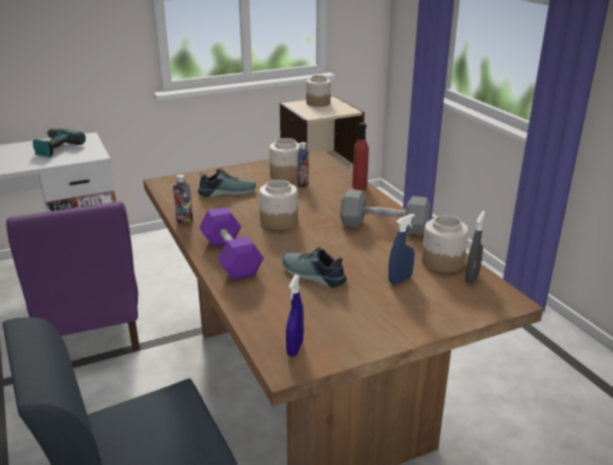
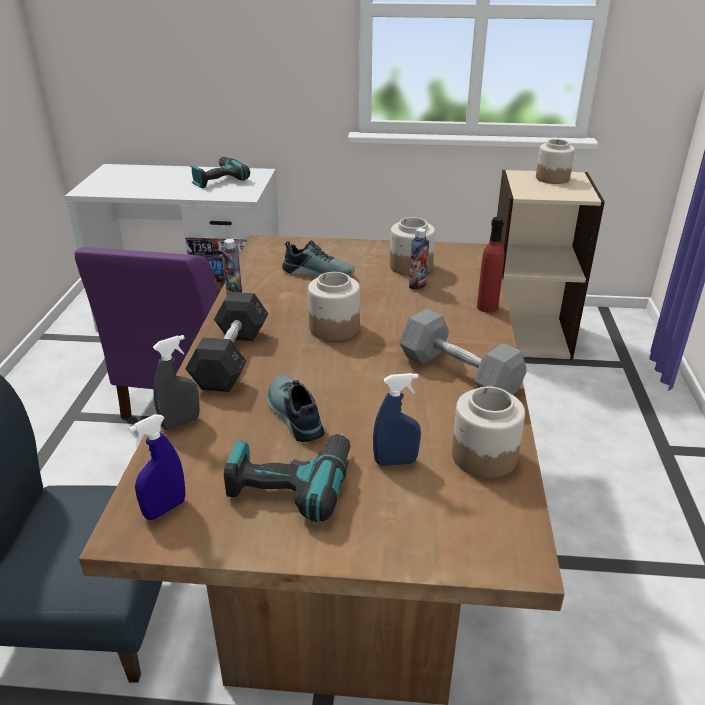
camera: 30 degrees right, 5 degrees up
purple dumbbell [199,207,264,280] -> grey dumbbell [185,292,268,392]
grey spray bottle [465,211,485,284] -> grey spray bottle moved to [153,335,200,430]
none -> power drill [224,433,351,522]

